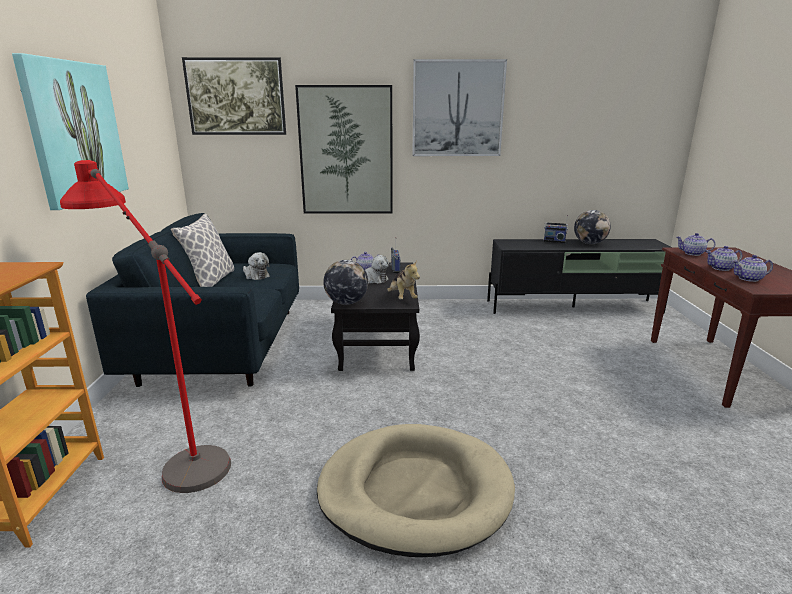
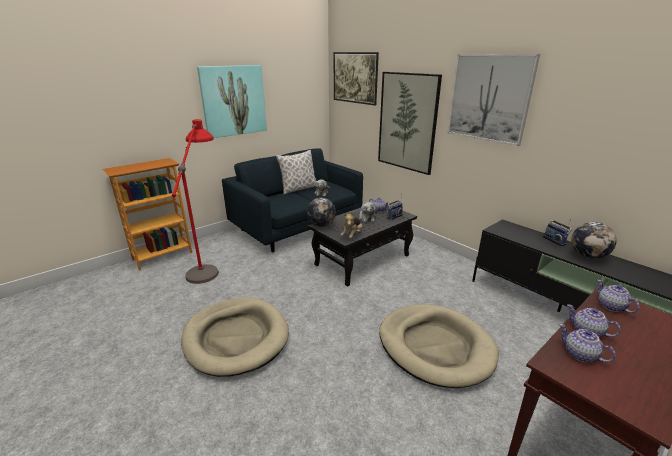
camera: 50 degrees right, 5 degrees up
none -> beige dog bed [379,304,499,388]

